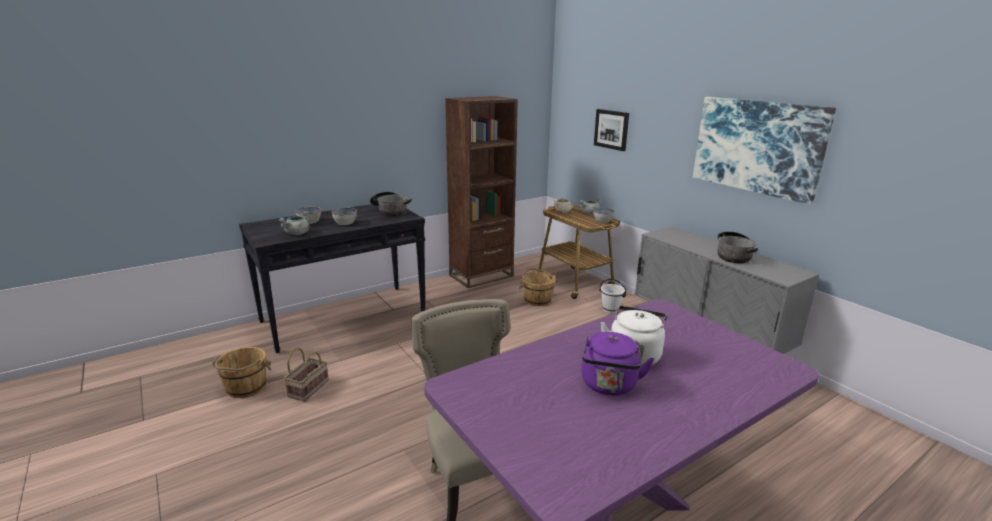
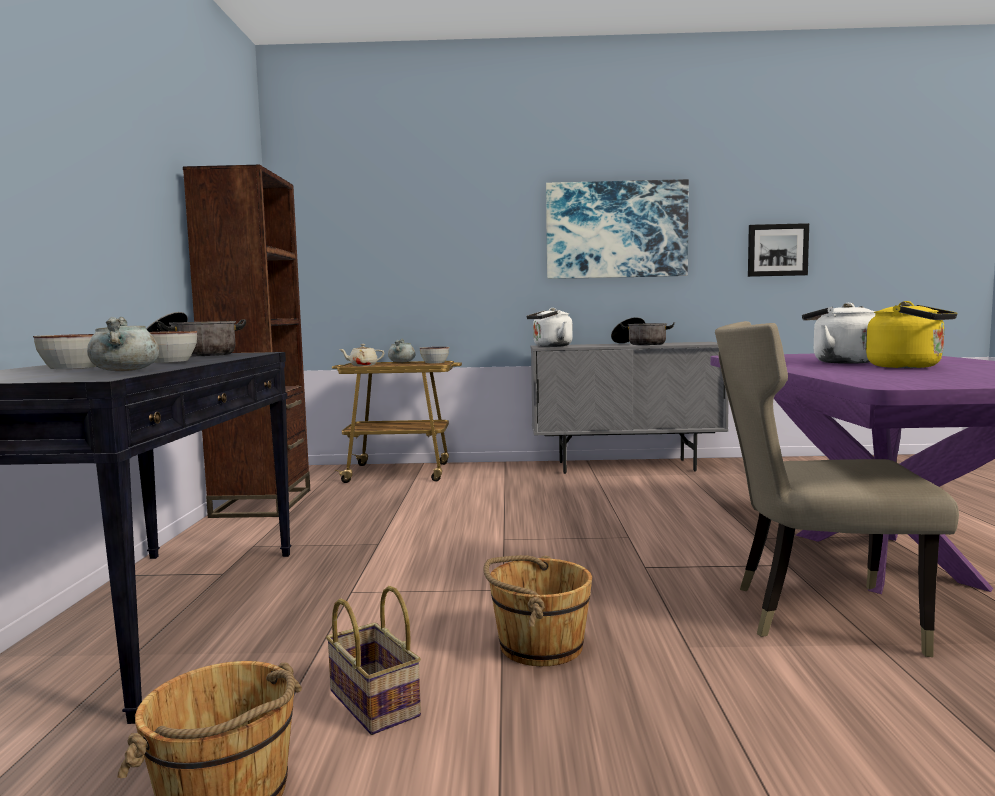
camera: 55 degrees left, 15 degrees down
brown bucket [519,268,558,306] -> brown bucket moved to [483,555,592,666]
purple kettle [581,332,654,395] -> yellow kettle [866,301,957,368]
picture [594,109,629,151] -> picture moved to [748,223,809,277]
white bucket [599,279,627,314] -> none
none -> white kettle [527,308,573,347]

